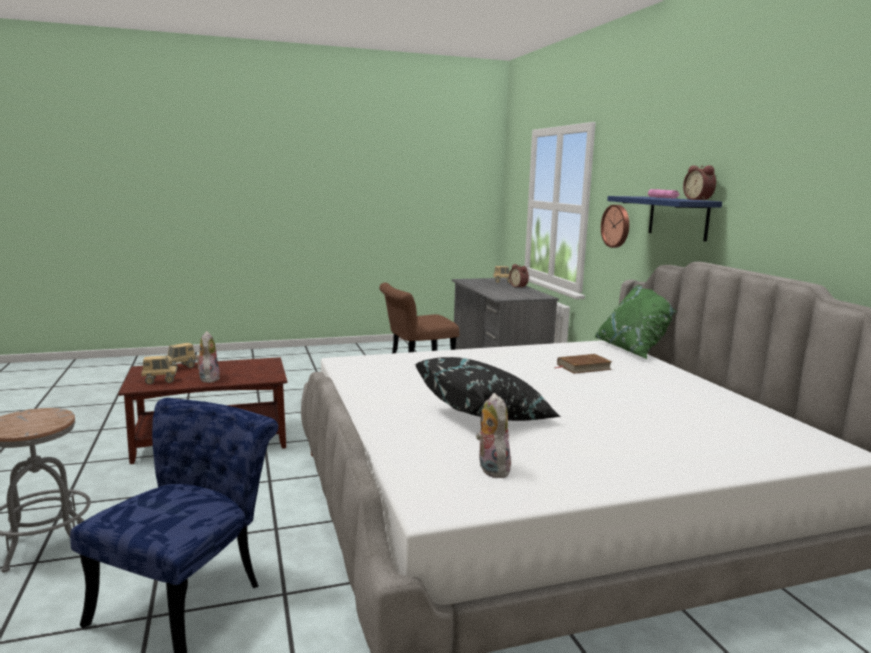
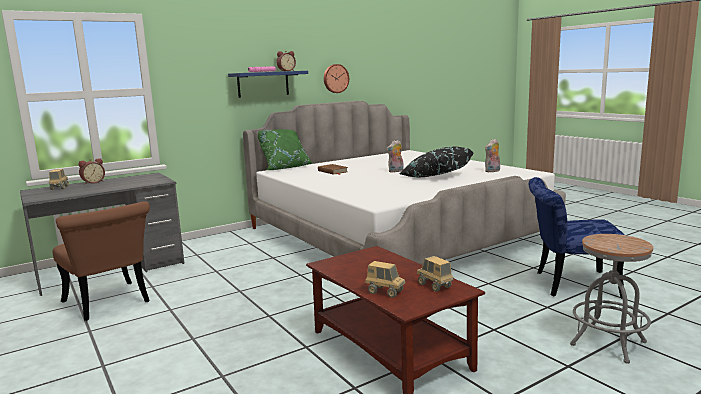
camera: 105 degrees left, 0 degrees up
plush toy [195,331,220,383] -> plush toy moved to [386,140,404,173]
wall clock [601,205,629,248] -> wall clock moved to [324,64,349,93]

